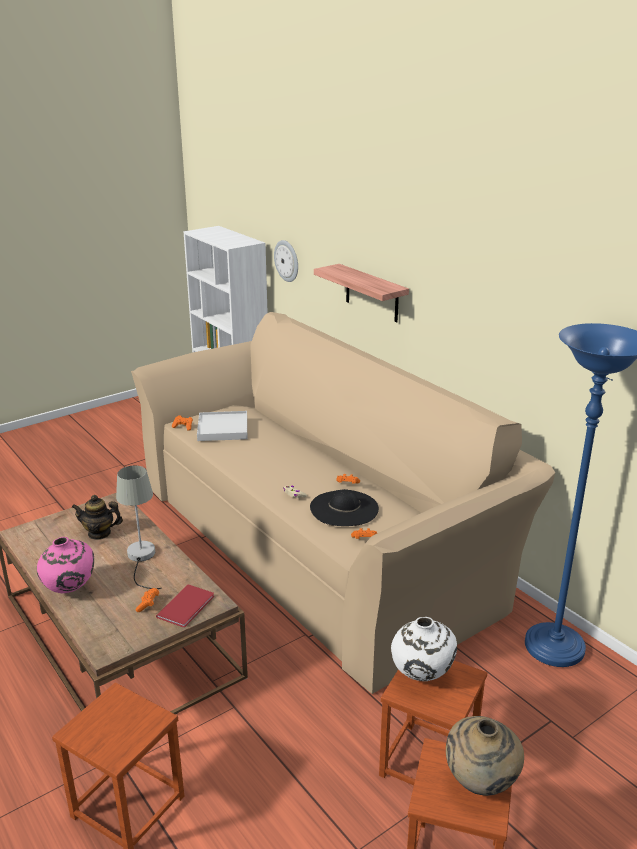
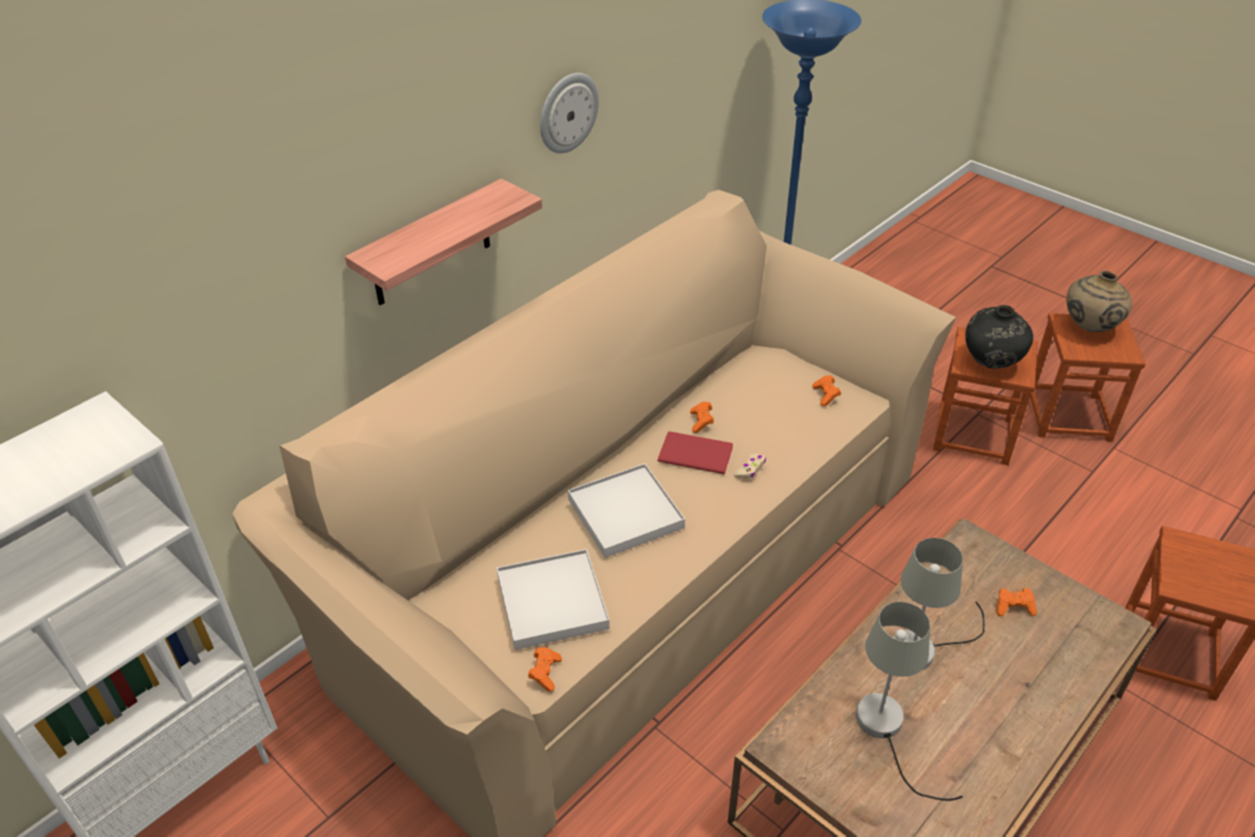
camera: 100 degrees left, 15 degrees up
pink vase [37,537,94,593] -> none
teapot [71,495,123,540] -> grey table lamp [856,602,963,801]
red book [156,584,214,628] -> red book moved to [658,431,733,474]
wall clock [274,240,298,282] -> wall clock moved to [540,73,599,153]
black hat [310,489,379,526] -> none
white vase [391,617,457,681] -> black vase [965,305,1034,369]
none -> white tray [568,463,685,558]

